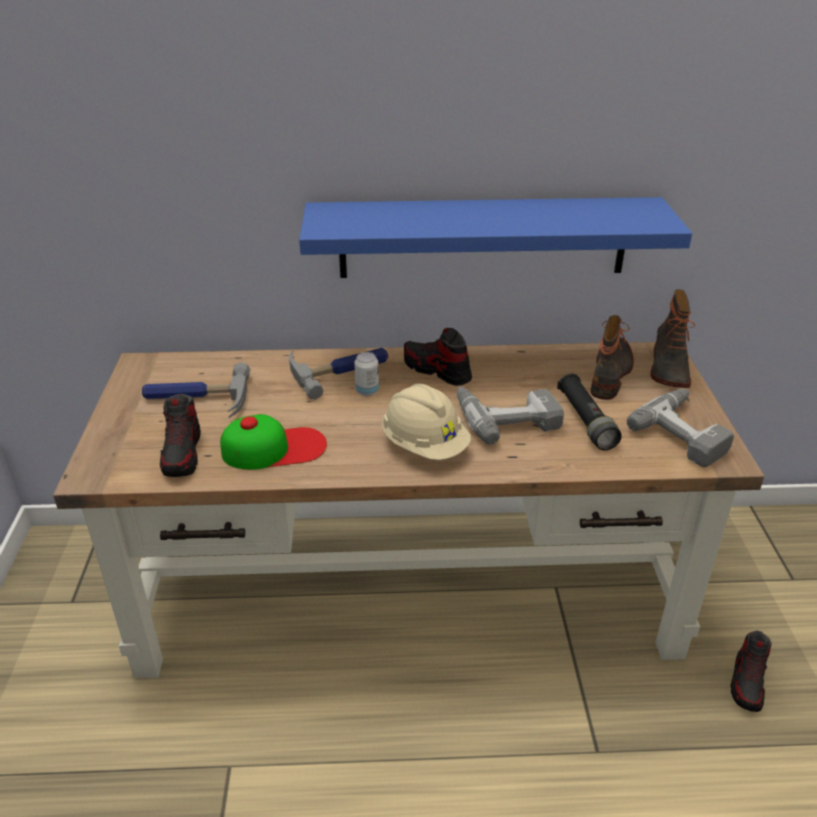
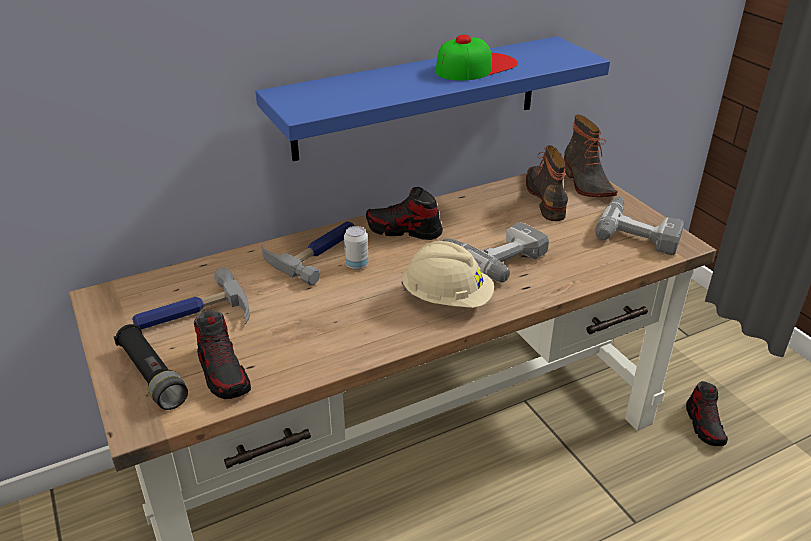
camera: 25 degrees left, 0 degrees up
cap [220,414,327,470] -> cap moved to [436,34,518,80]
black flashlight [557,374,622,450] -> black flashlight moved to [114,324,188,410]

